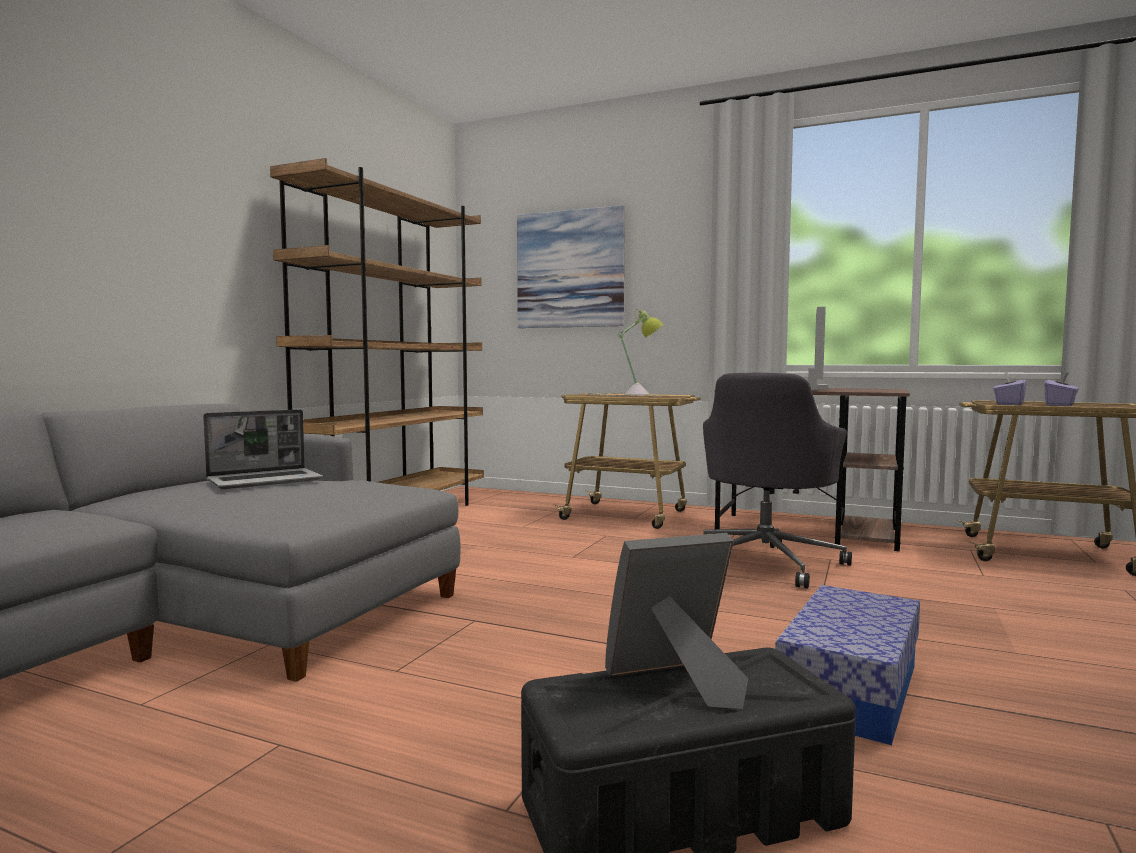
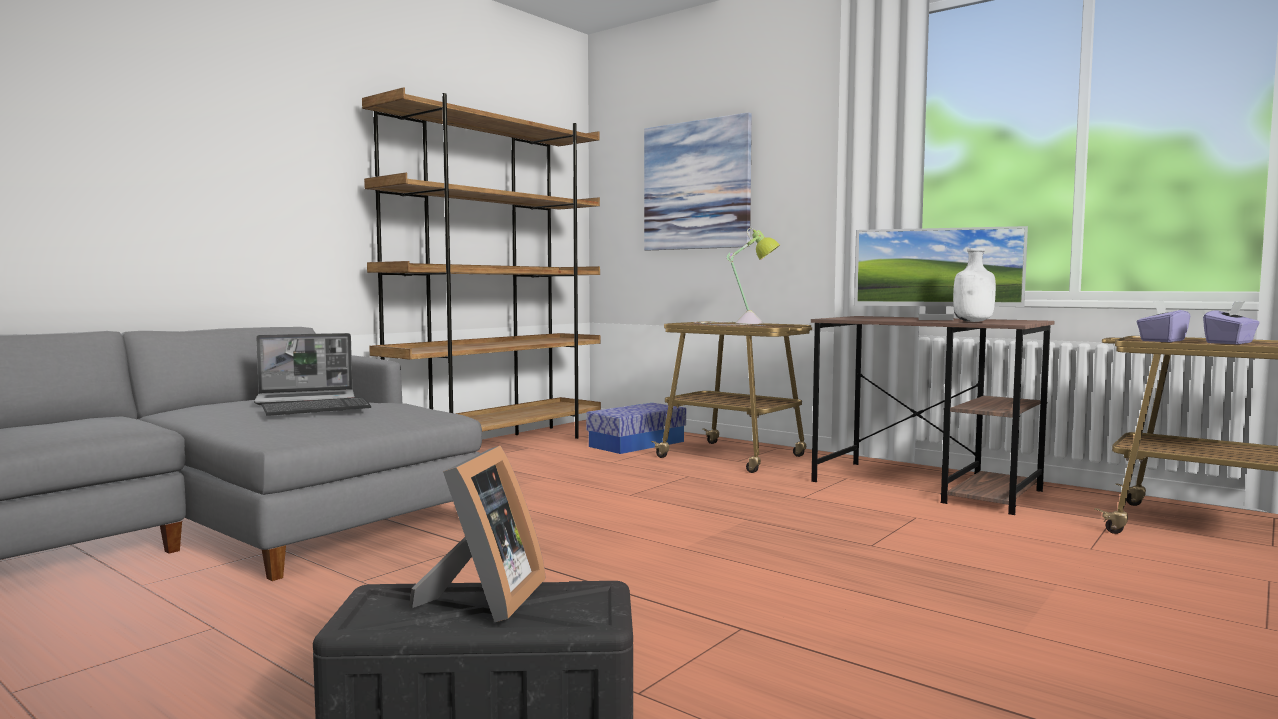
camera: 15 degrees right, 0 degrees up
picture frame [605,533,748,709] -> picture frame turned 105 degrees clockwise [409,446,546,622]
grey office chair [703,373,852,588] -> none
storage box [775,585,920,745] -> storage box moved to [586,403,686,454]
monitor [808,307,829,390] -> monitor turned 75 degrees clockwise [854,226,1028,320]
none -> keyboard [262,397,371,416]
none -> white bottle [953,248,996,322]

